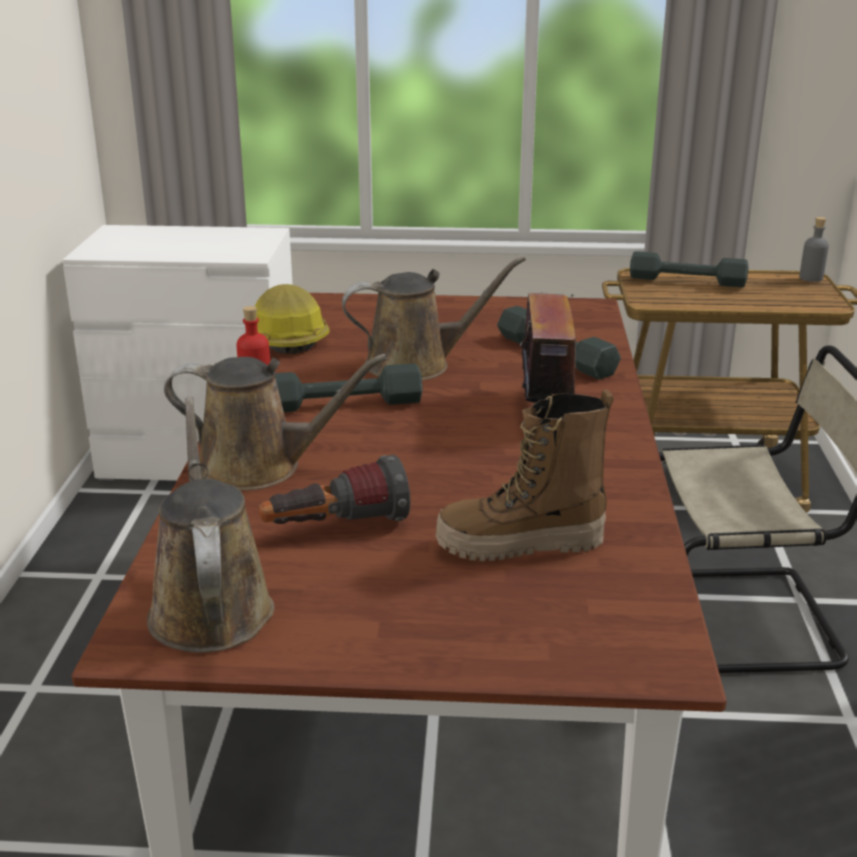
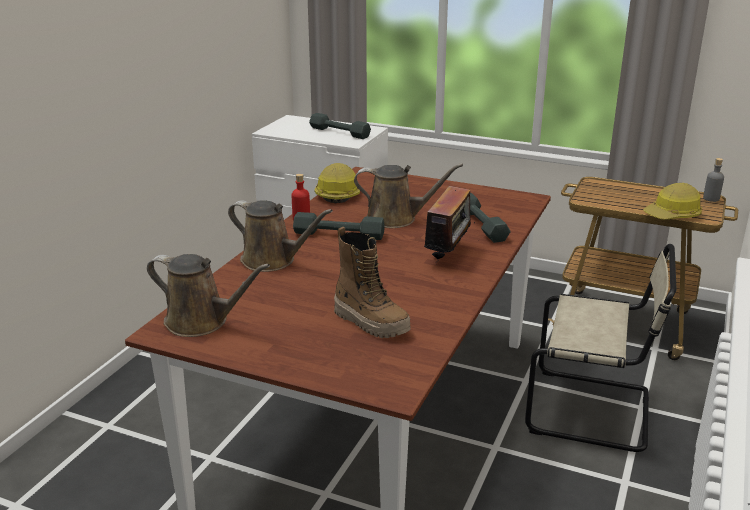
camera: 20 degrees right, 0 degrees up
brown watering can [147,396,275,653] -> brown watering can turned 105 degrees clockwise [147,254,270,337]
flashlight [259,455,411,524] -> none
boot [436,389,614,561] -> boot turned 150 degrees counterclockwise [334,227,410,338]
grey dumbbell [630,251,748,287] -> grey dumbbell moved to [309,113,371,139]
none -> hard hat [643,183,702,220]

